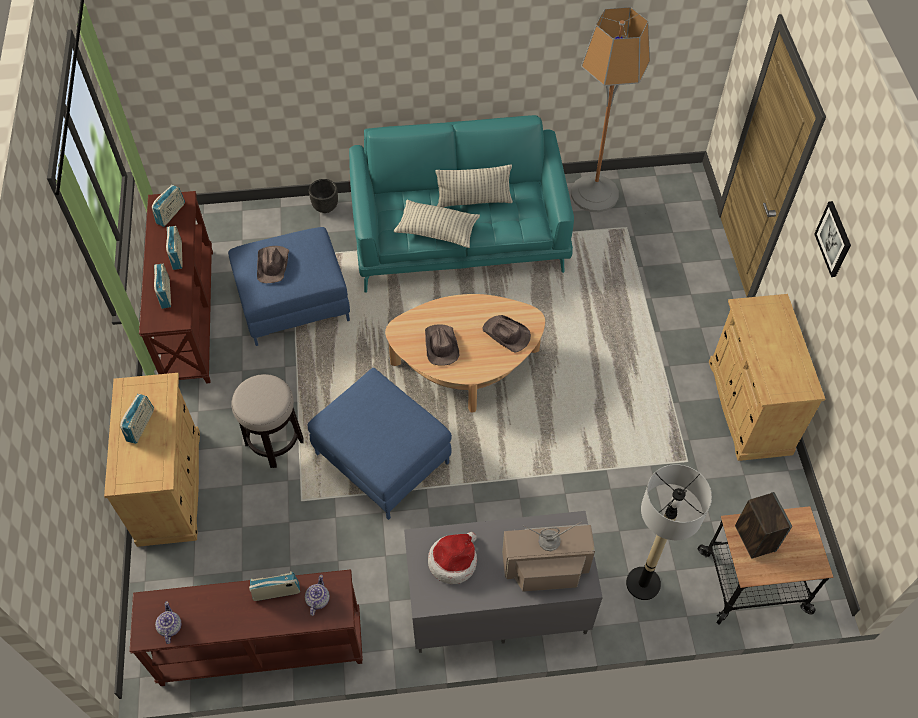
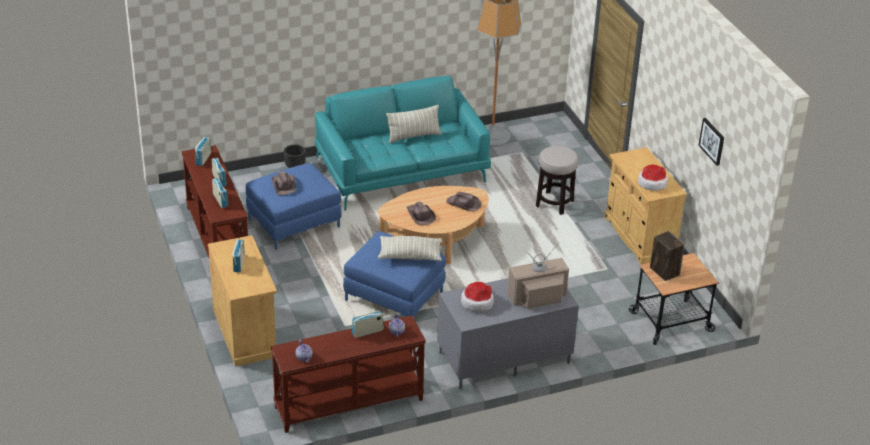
camera: 15 degrees left, 20 degrees down
stool [231,374,304,468] -> stool moved to [536,146,579,215]
pillow [394,200,480,248] -> pillow moved to [378,236,442,261]
floor lamp [626,464,712,600] -> none
picture [814,201,851,277] -> picture moved to [698,118,724,166]
none -> hat [638,165,668,191]

